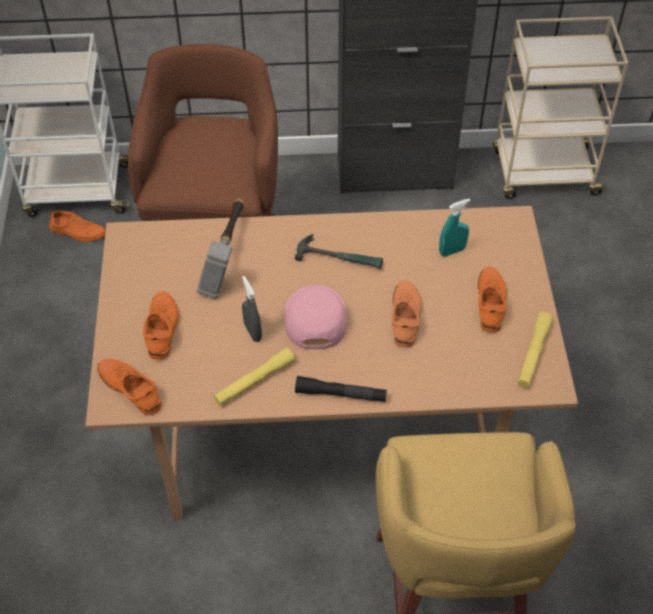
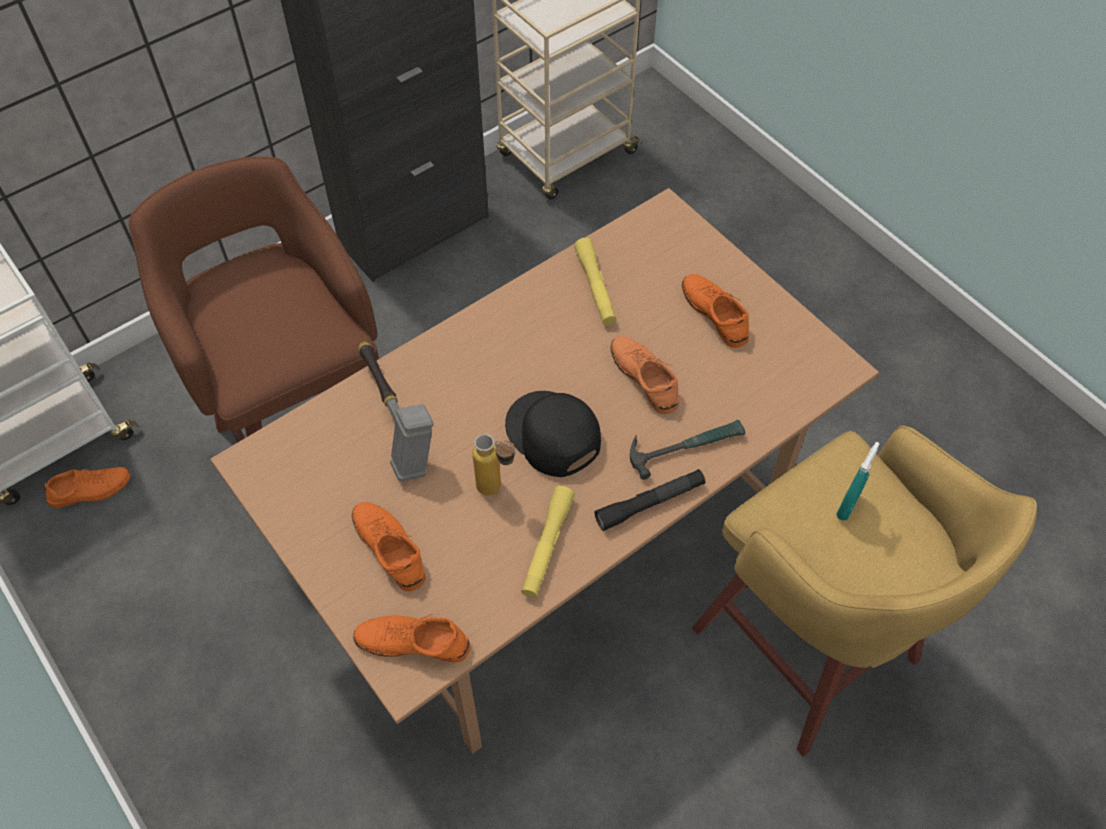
camera: 35 degrees left, 5 degrees up
grey spray bottle [242,276,262,342] -> bottle [472,434,515,495]
pink cap [285,285,347,349] -> black cap [505,391,601,477]
hammer [295,234,383,269] -> hammer moved to [630,420,745,480]
turquoise spray bottle [439,198,470,257] -> turquoise spray bottle moved to [836,442,879,520]
yellow flashlight [517,312,553,388] -> yellow flashlight moved to [574,238,617,326]

